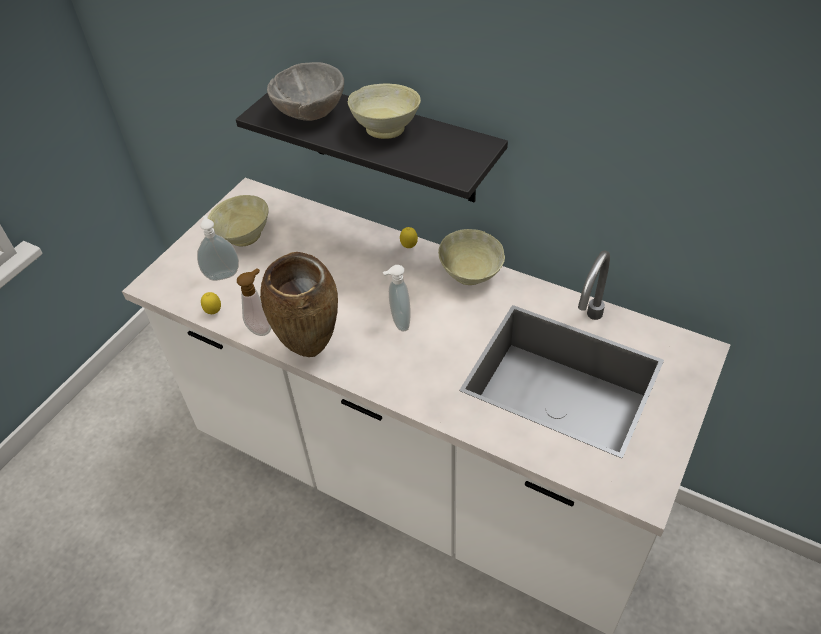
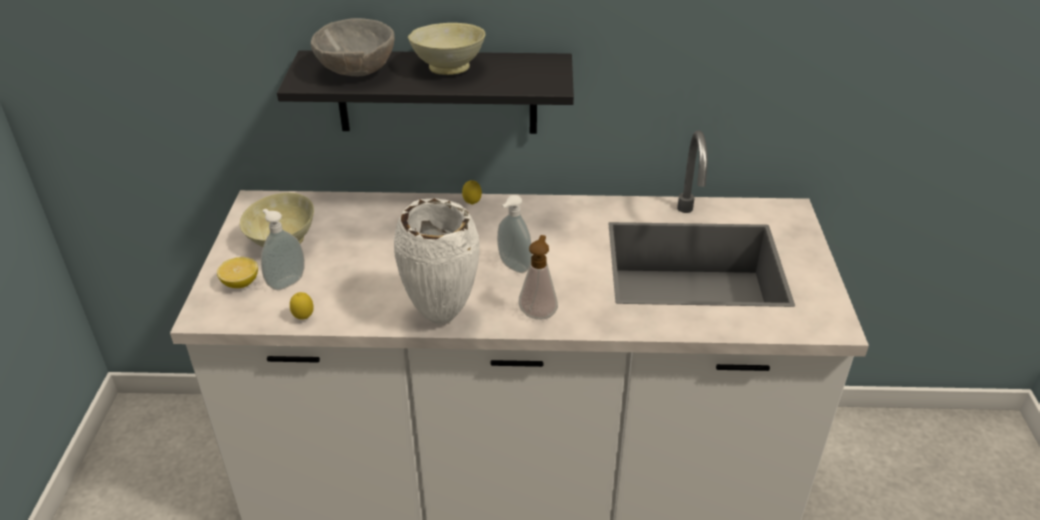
camera: 30 degrees left, 10 degrees down
soap dispenser [237,268,271,336] -> soap dispenser moved to [519,235,558,320]
brown vase [260,252,338,357] -> white vase [394,199,480,325]
beige bowl [438,229,505,285] -> none
none -> lemon [217,257,258,288]

